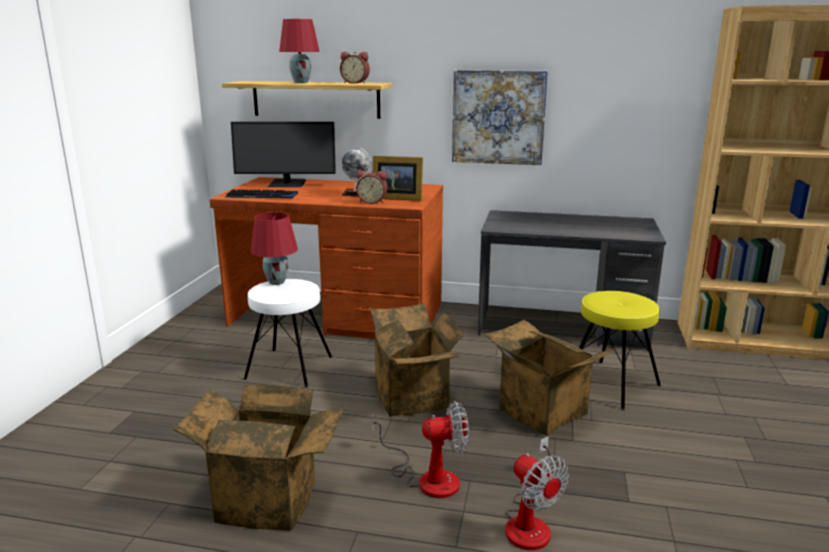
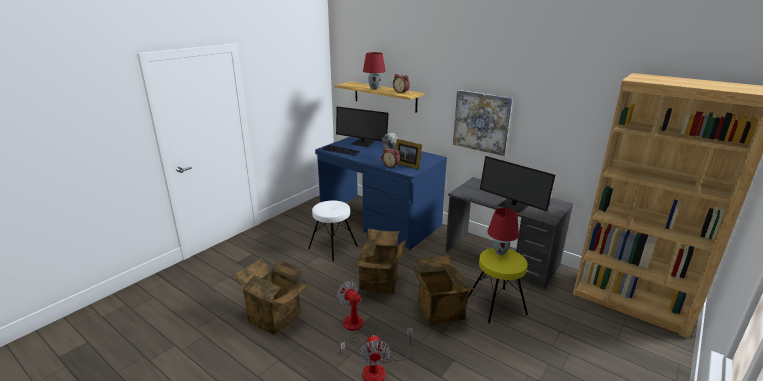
camera: 25 degrees right, 5 degrees up
brown desk [209,177,443,339] -> blue desk [315,137,447,250]
red table lamp [251,212,298,285] -> red table lamp moved to [487,208,519,255]
fan [372,401,469,498] -> fan turned 150 degrees counterclockwise [336,281,363,355]
none -> monitor [480,156,555,213]

